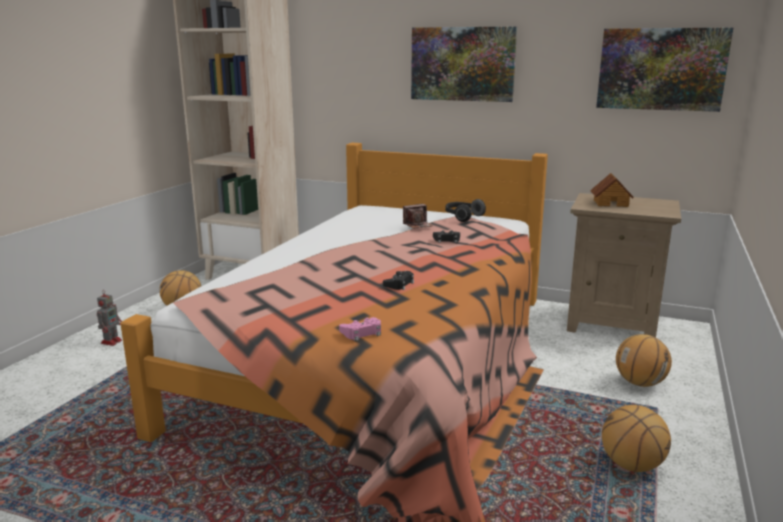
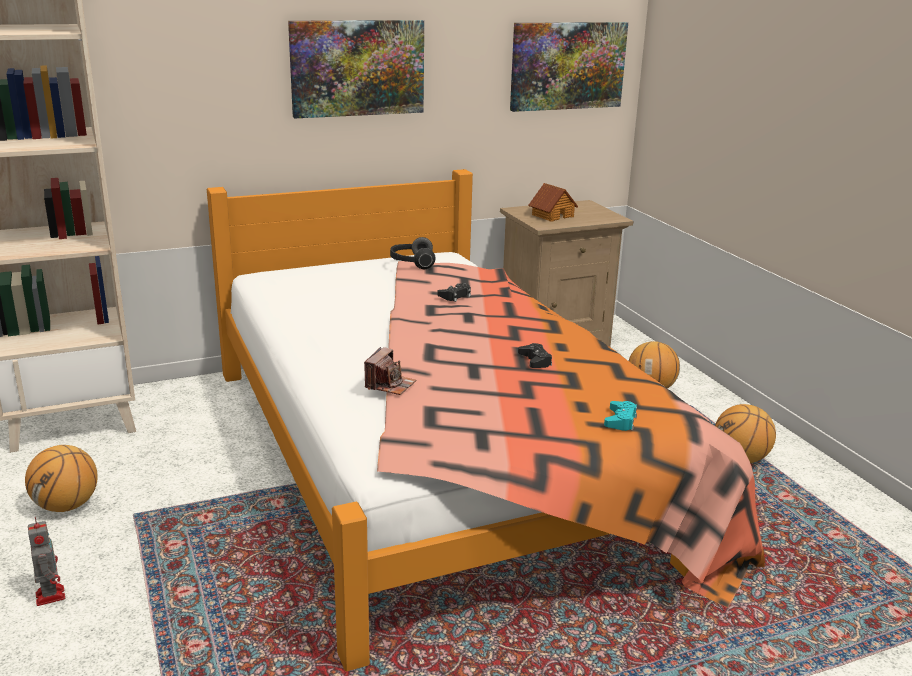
camera: 45 degrees left, 5 degrees up
pink game controller [339,317,381,341] -> turquoise game controller [604,401,637,431]
camera [403,204,432,229] -> camera moved to [364,347,416,395]

